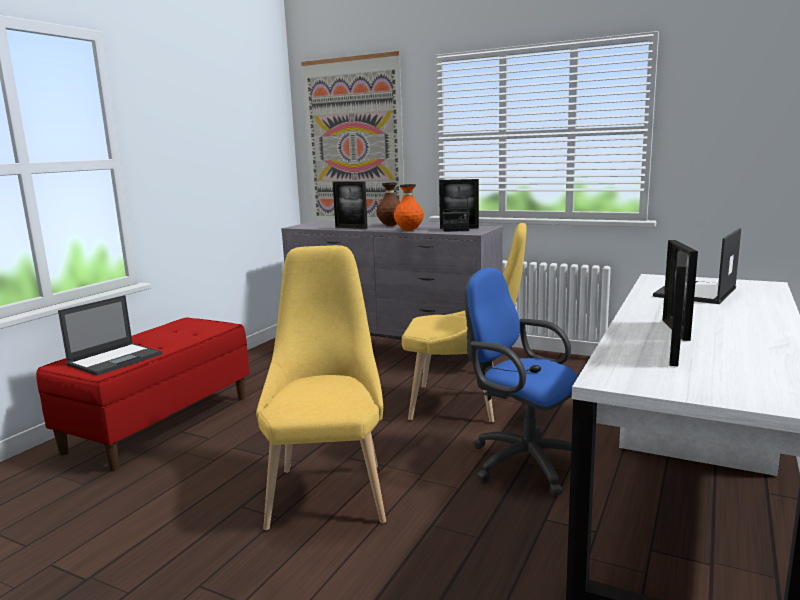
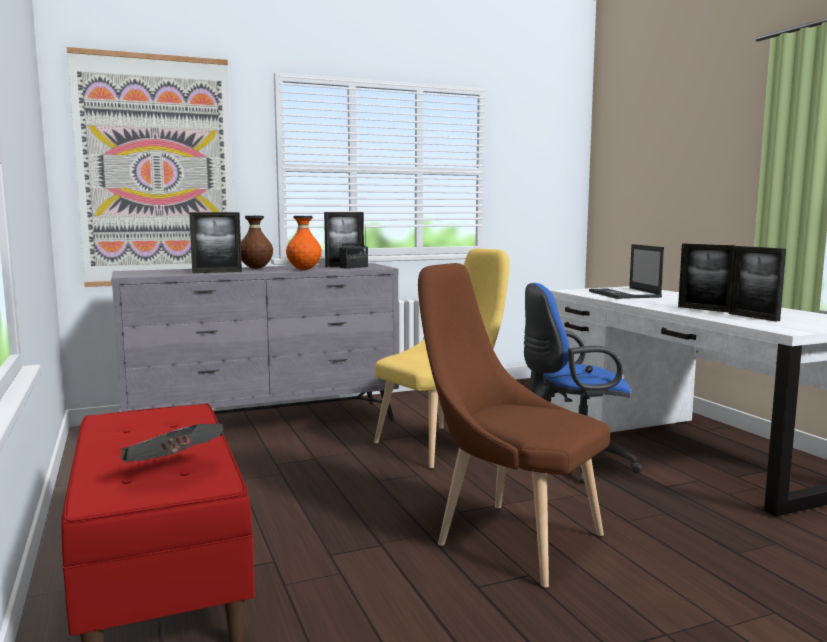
camera: 50 degrees left, 5 degrees down
laptop [58,295,162,376] -> newspaper [121,424,224,463]
yellow chair [256,245,386,530] -> brown chair [418,263,610,588]

